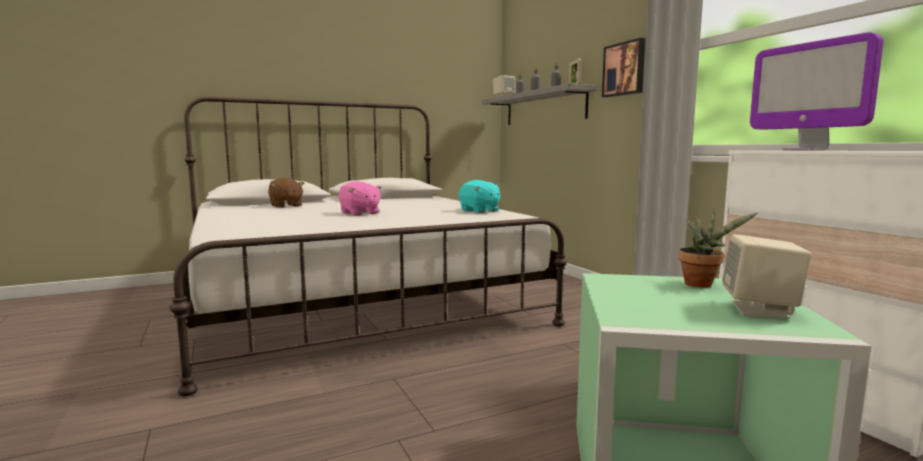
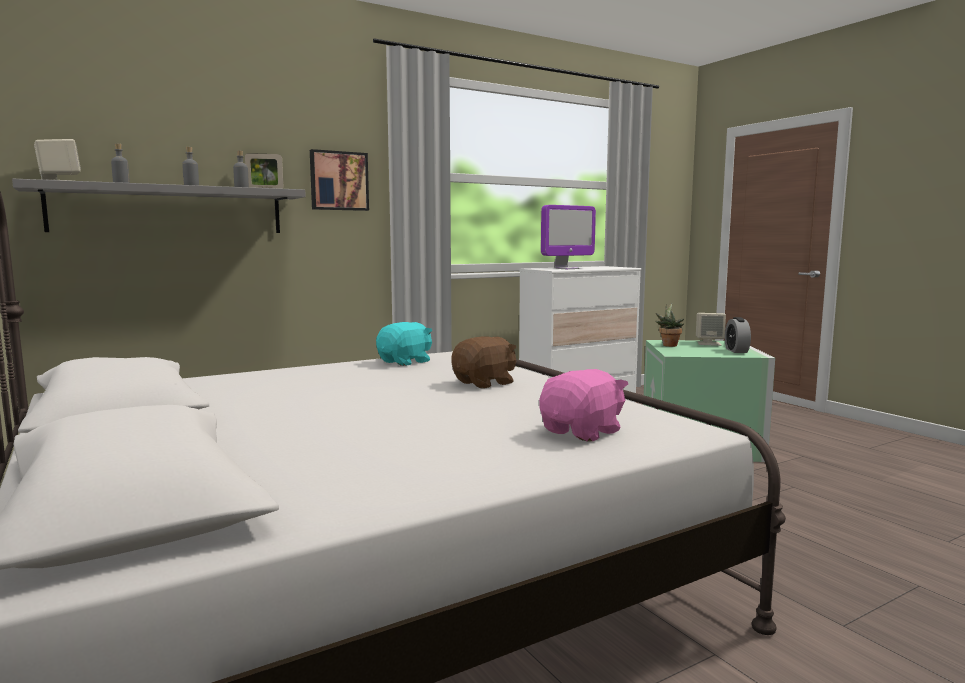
camera: 95 degrees left, 0 degrees up
brown plush toy [268,177,304,208] -> brown plush toy moved to [451,336,517,389]
pink plush toy [339,181,382,216] -> pink plush toy moved to [539,369,628,442]
none -> alarm clock [725,317,751,353]

